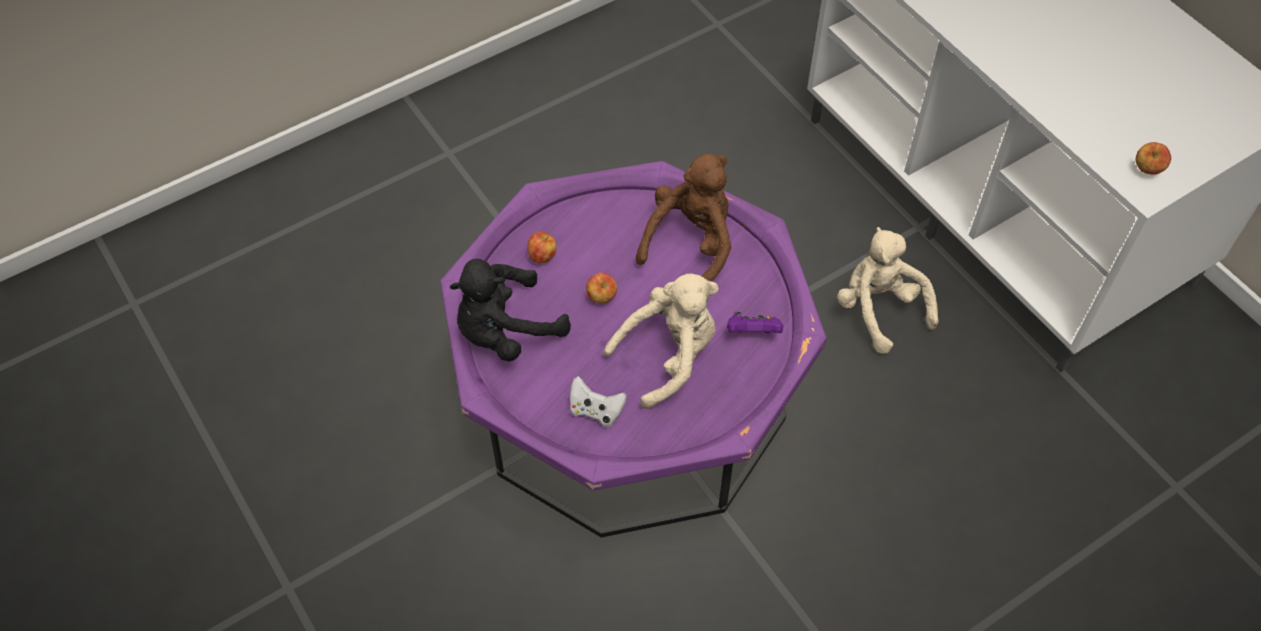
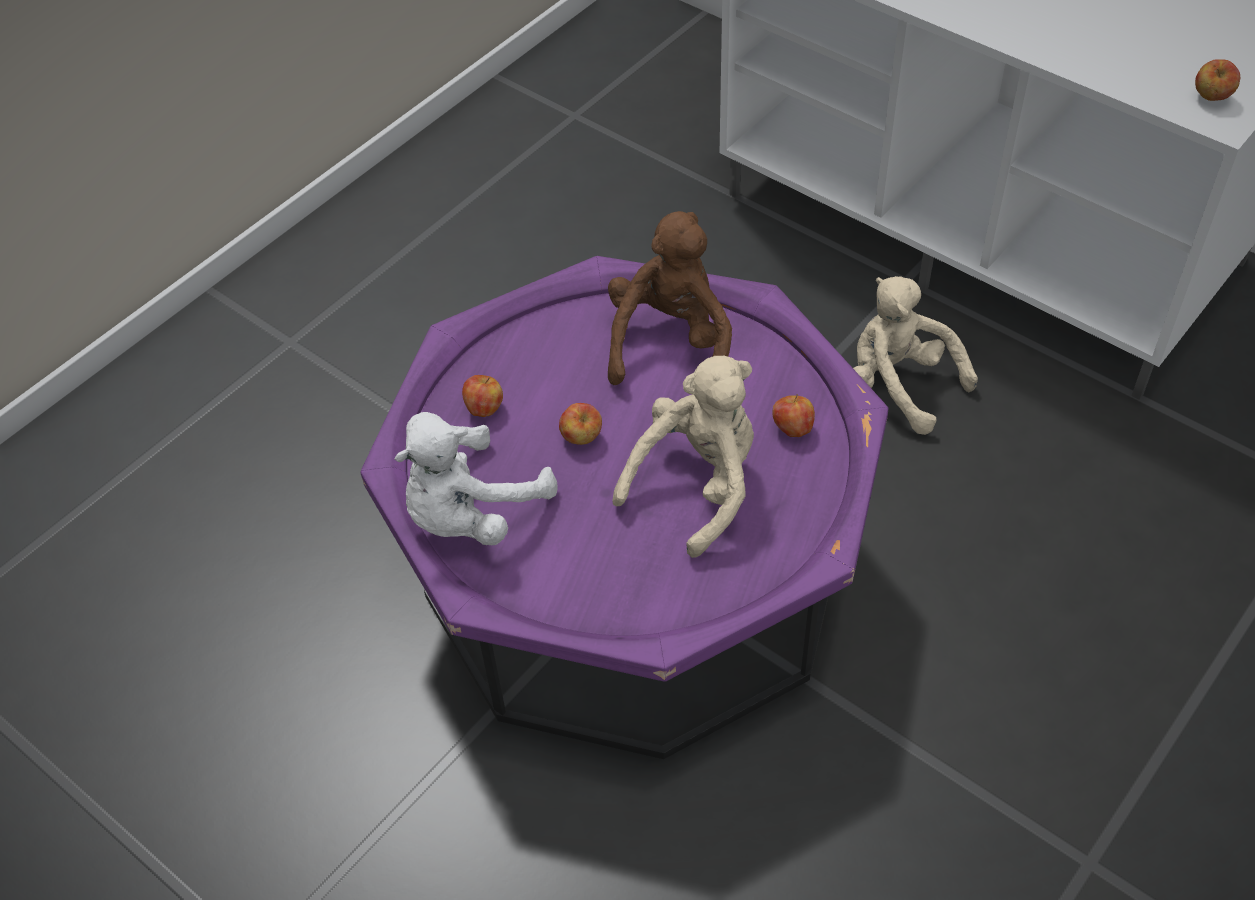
camera: 15 degrees left, 5 degrees down
black plush toy [450,259,571,361] -> white plush toy [394,412,557,545]
white game controller [570,376,627,427] -> none
purple game controller [727,312,783,333] -> apple [772,394,815,437]

